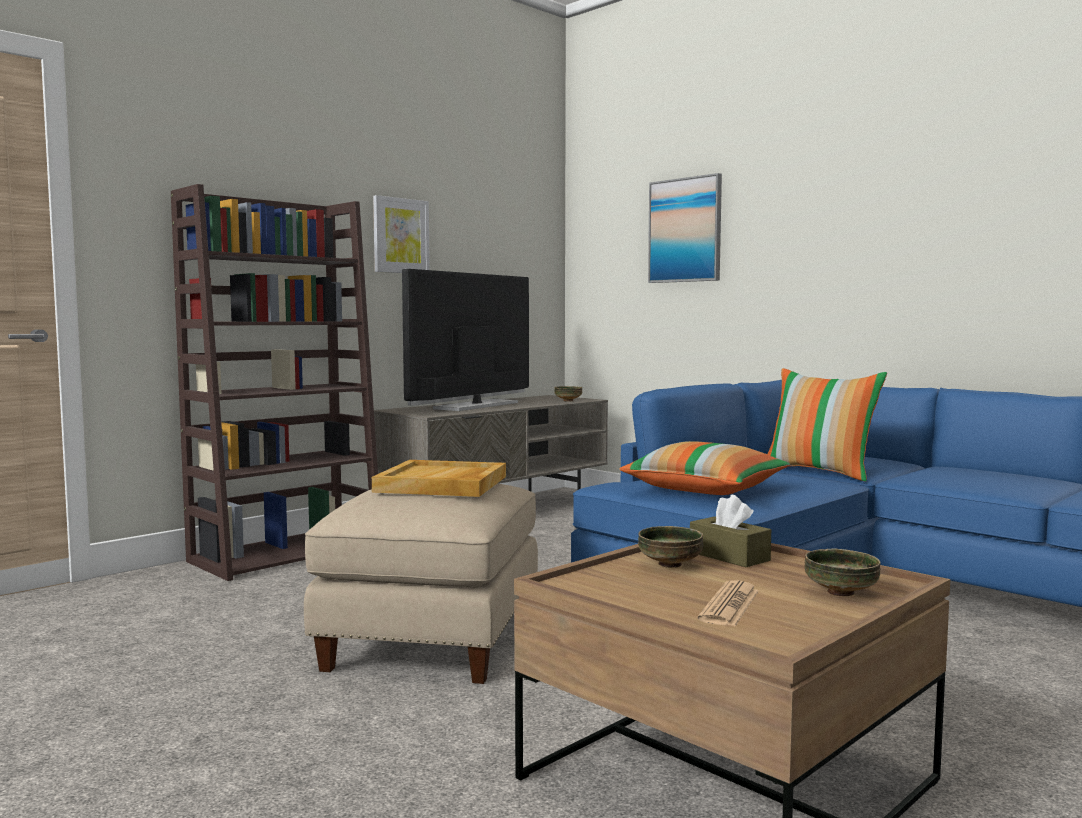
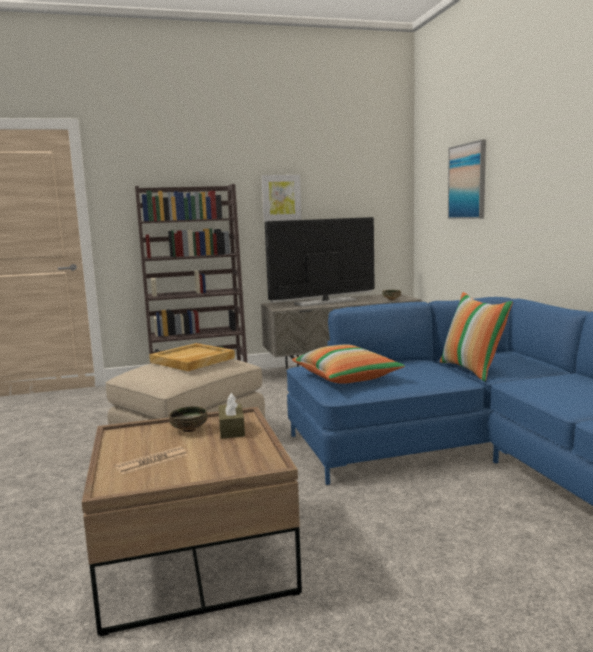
camera: 30 degrees right, 5 degrees up
bowl [804,548,881,596] -> none

